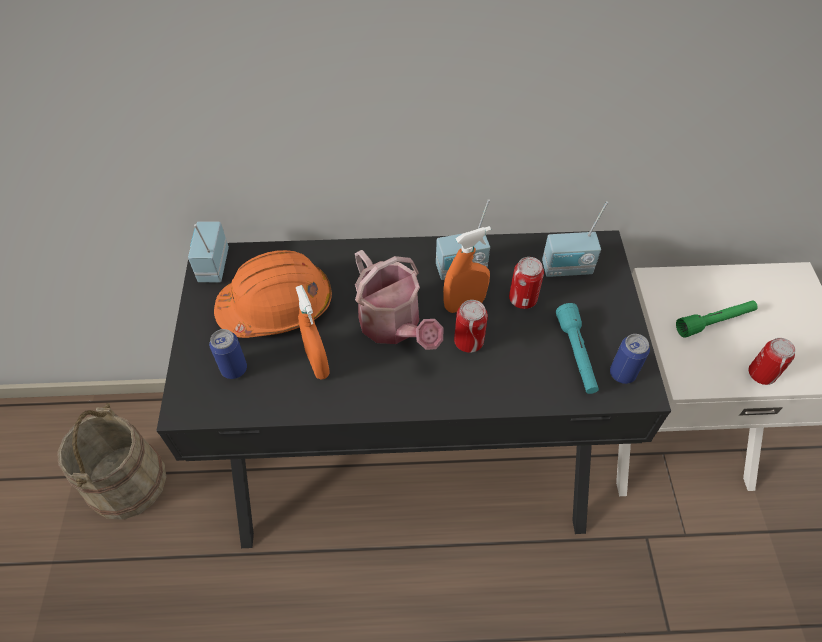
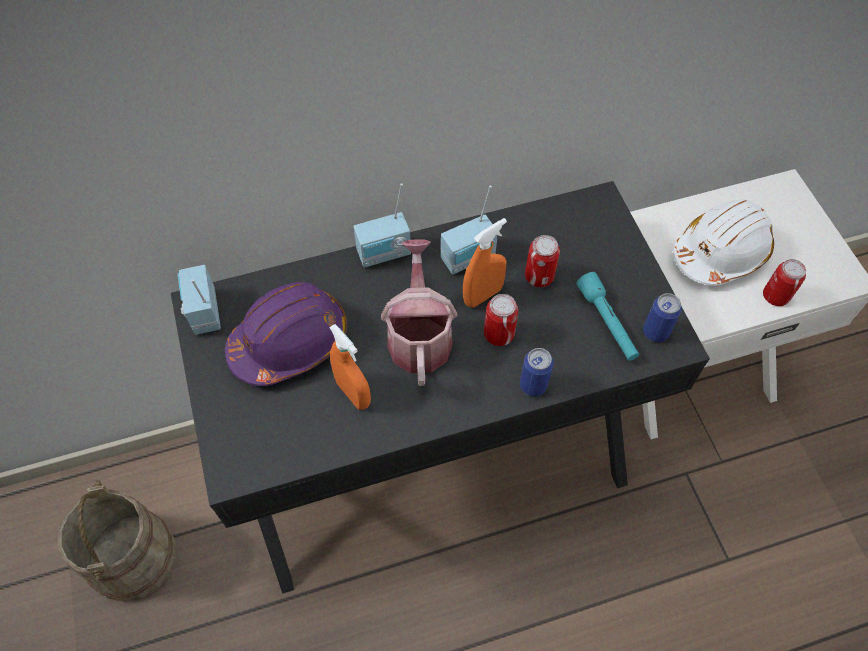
camera: 15 degrees left, 5 degrees up
can [209,329,247,379] -> can moved to [520,348,554,396]
orange hard hat [214,250,332,338] -> purple hard hat [225,282,347,386]
watering can [355,250,443,350] -> watering can turned 135 degrees counterclockwise [381,239,457,386]
radio [542,201,608,277] -> radio moved to [353,183,411,268]
green flashlight [676,300,758,338] -> white hard hat [673,199,774,286]

